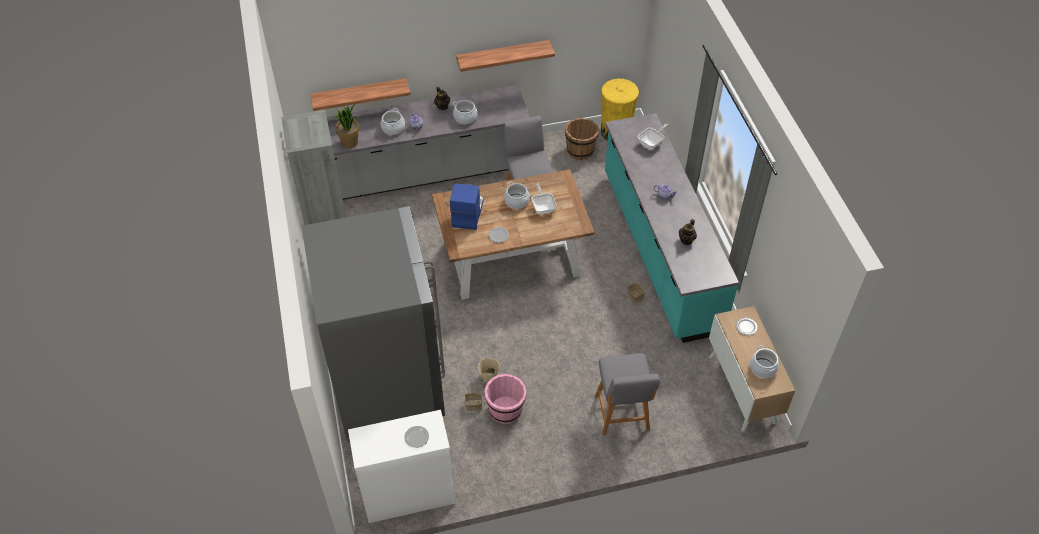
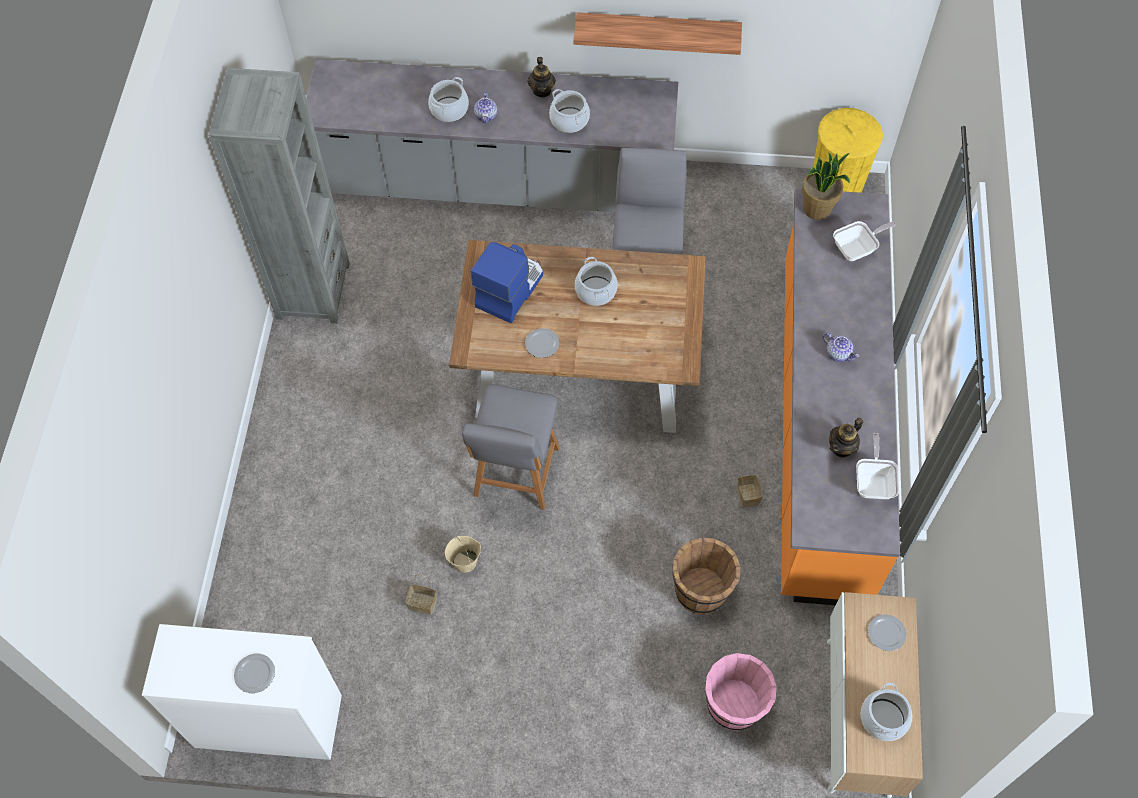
camera: 20 degrees right, 10 degrees up
grey fridge [301,206,445,443] -> none
shelf [310,78,410,111] -> none
potted plant [334,104,359,148] -> potted plant moved to [802,152,850,220]
pink bucket [484,374,527,424] -> pink bucket moved to [705,653,777,731]
frying pan [531,183,557,215] -> frying pan moved to [856,433,899,499]
brown bucket [565,118,599,160] -> brown bucket moved to [672,537,741,615]
grey chair [595,353,660,435] -> grey chair moved to [462,384,560,510]
turquoise counter [605,113,739,343] -> orange counter [781,188,900,605]

